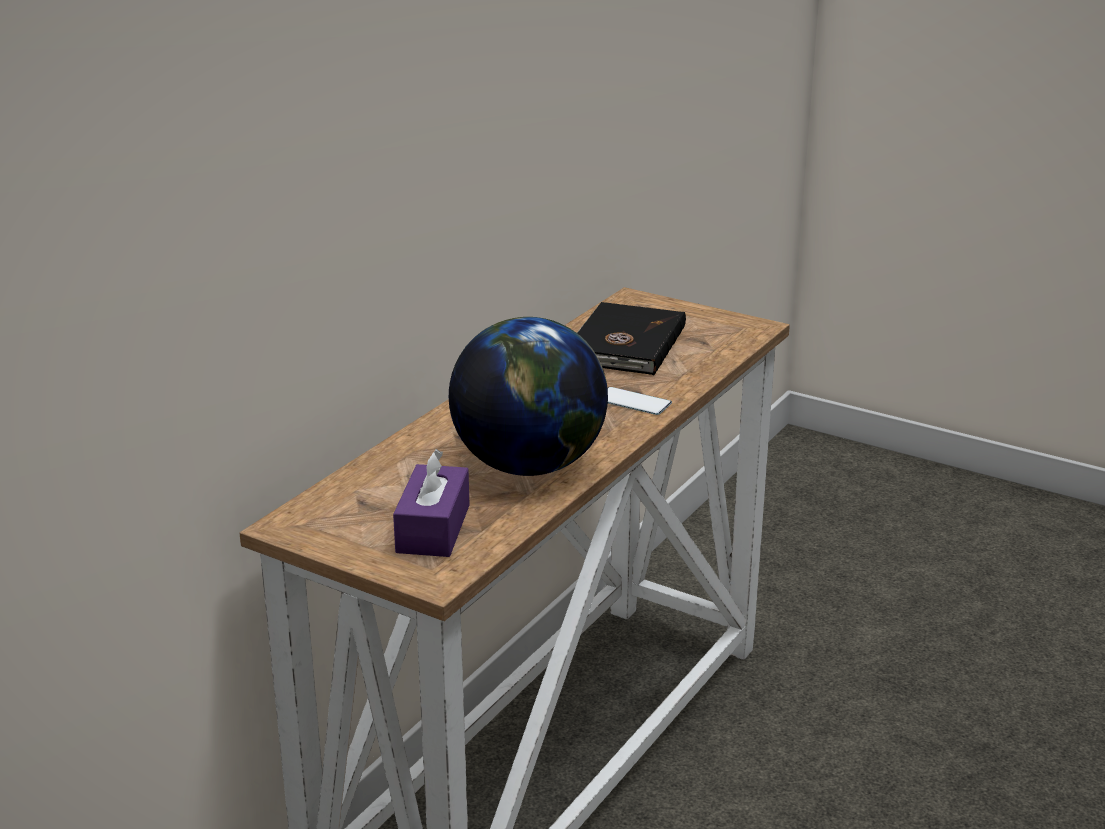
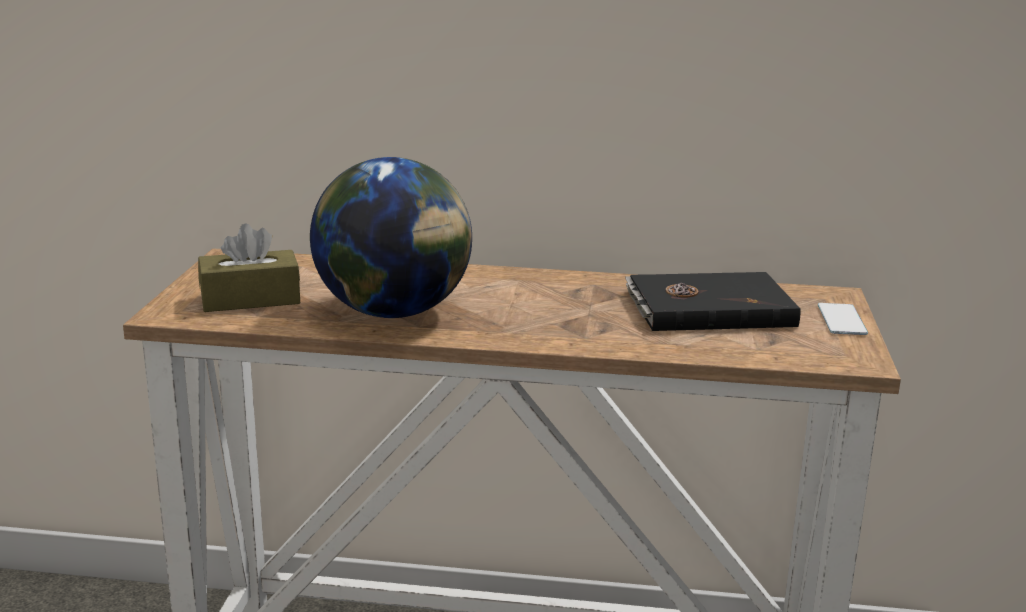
camera: 65 degrees right, 5 degrees down
purple tissue box [393,449,470,557] -> brown tissue box [198,223,300,312]
phone [608,387,672,415] -> phone moved to [818,303,868,335]

